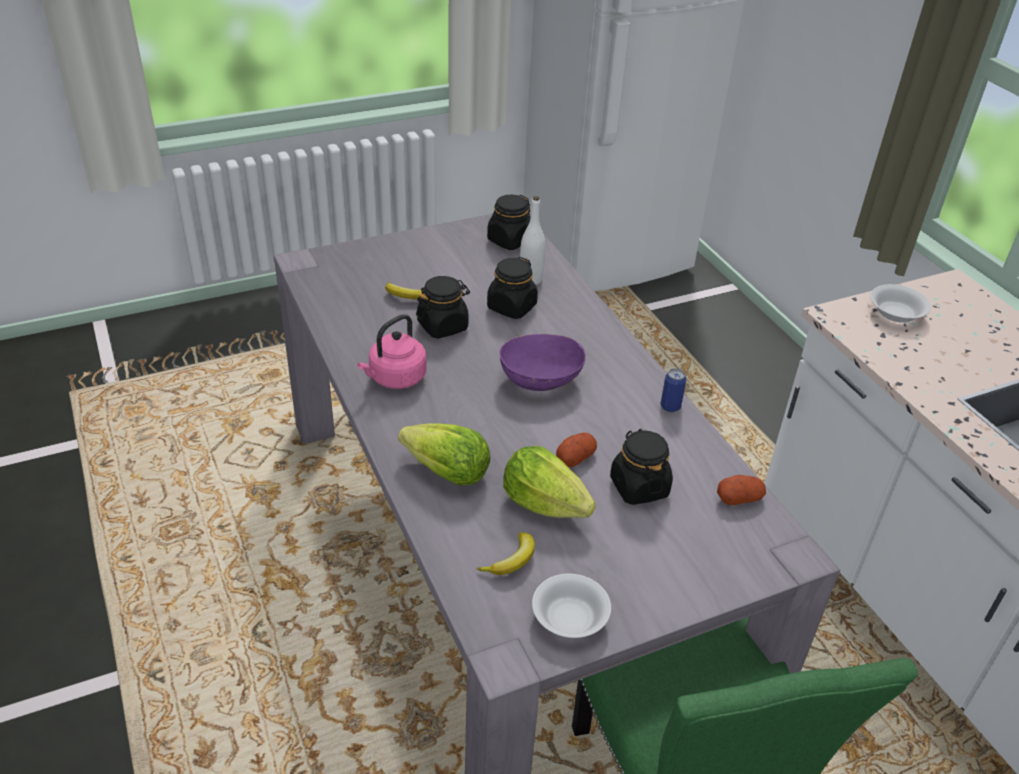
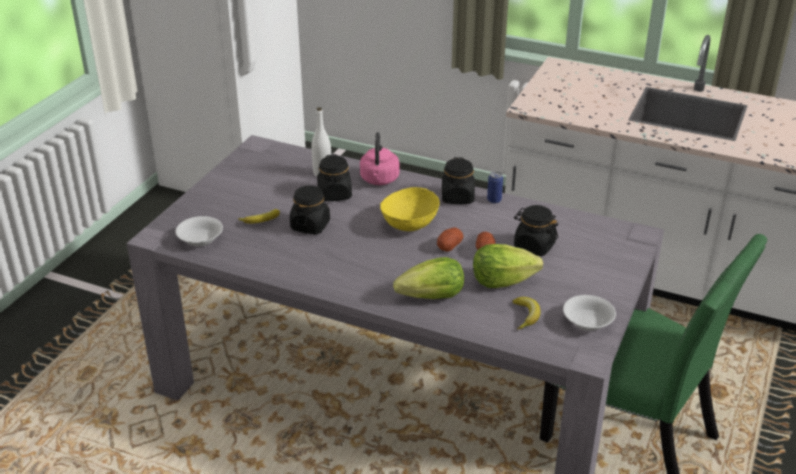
camera: 40 degrees left, 5 degrees down
pink kettle [357,314,427,389] -> pink kettle moved to [360,132,400,185]
black jar [487,195,530,250] -> black jar moved to [442,157,475,204]
purple bowl [499,334,586,391] -> yellow bowl [380,187,440,231]
potato [717,475,766,505] -> potato moved to [437,227,464,252]
white bowl [870,284,931,323] -> white bowl moved to [175,216,223,246]

